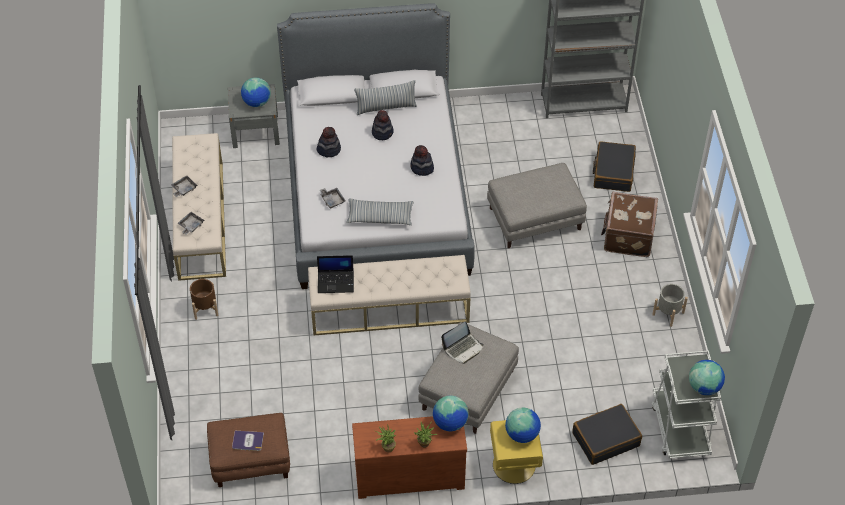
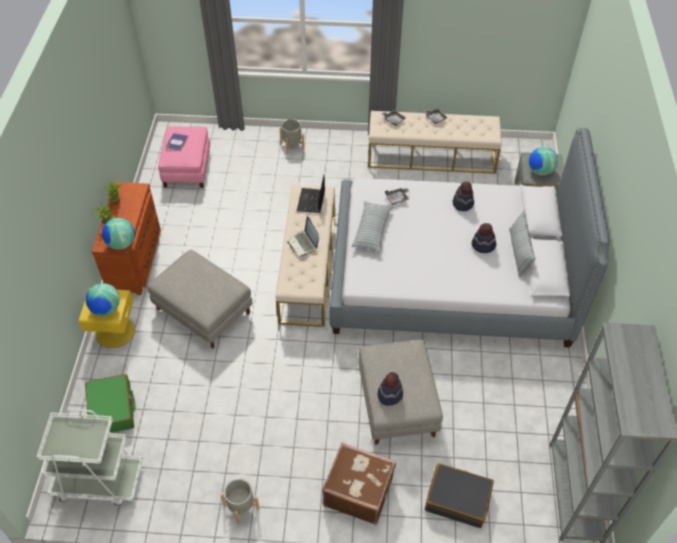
camera: 100 degrees right, 0 degrees up
brown planter [190,279,218,320] -> none
brown ottoman [207,413,290,487] -> pink ottoman [158,126,210,188]
hat [410,145,434,176] -> hat moved to [378,372,403,406]
laptop [441,322,483,364] -> laptop moved to [287,216,319,256]
black suitcase [572,404,642,465] -> green suitcase [85,374,135,433]
globe [689,360,725,395] -> none
none -> grey planter [280,119,304,154]

